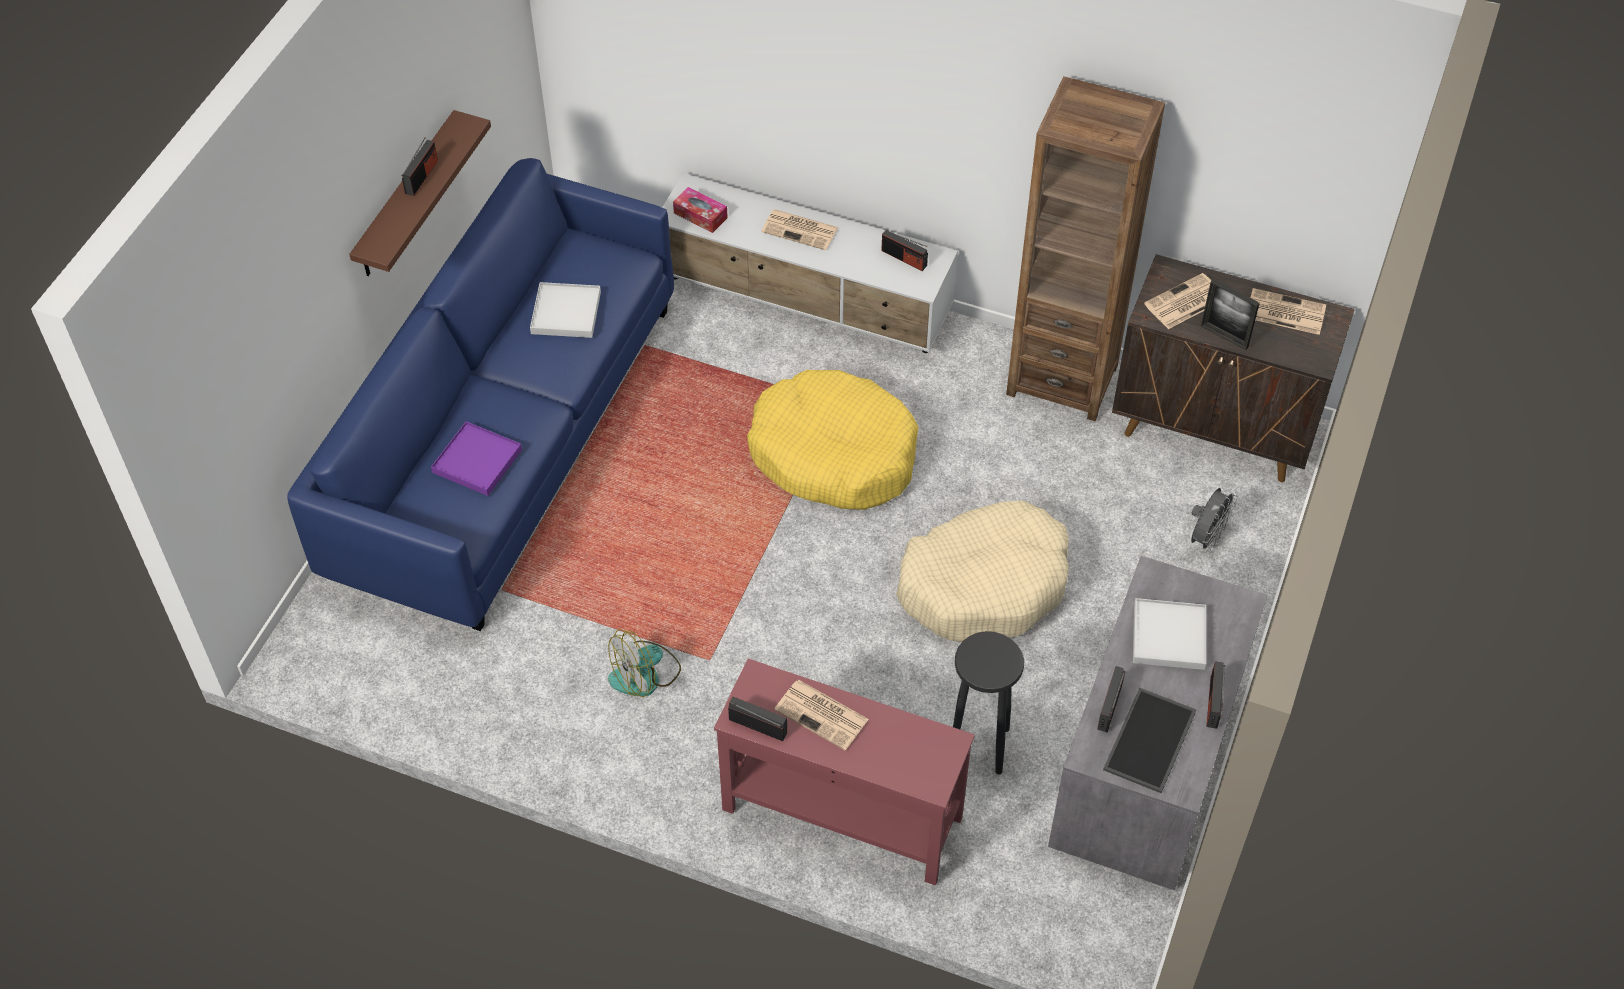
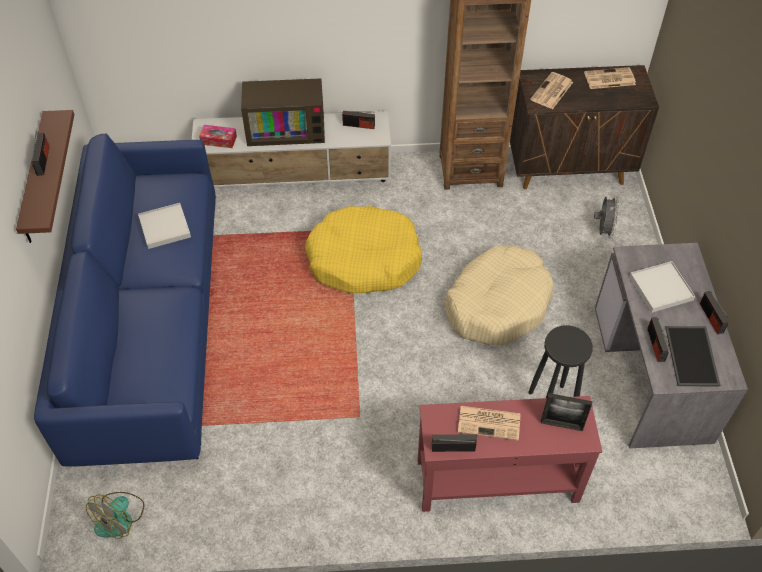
camera: 25 degrees left, 0 degrees up
purple tray [431,421,522,496] -> none
fan [608,629,681,697] -> fan moved to [86,492,144,539]
newspaper [761,209,838,250] -> television [241,78,325,146]
picture frame [1201,279,1260,350] -> picture frame moved to [541,393,592,431]

